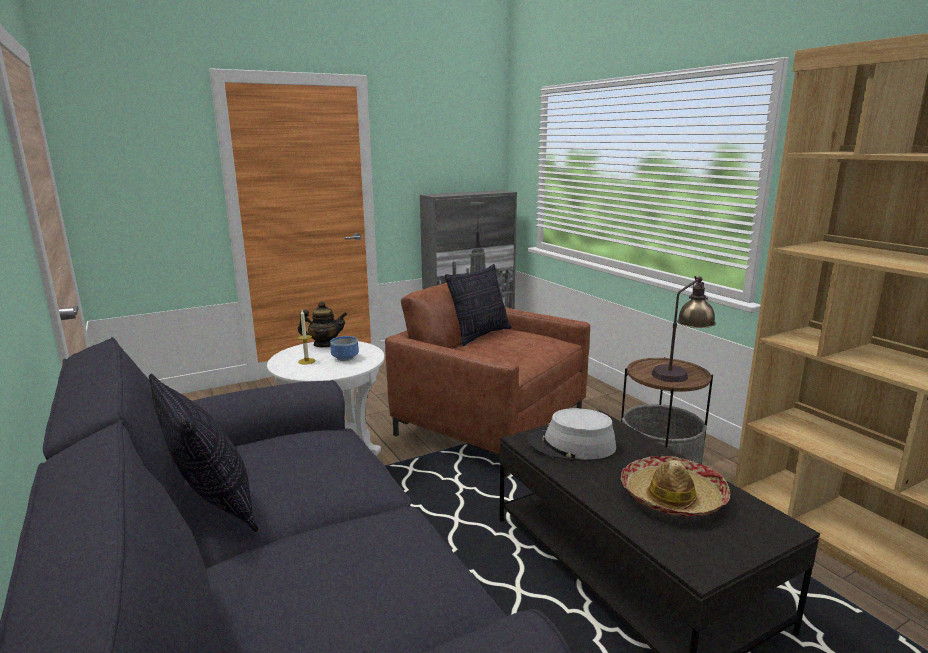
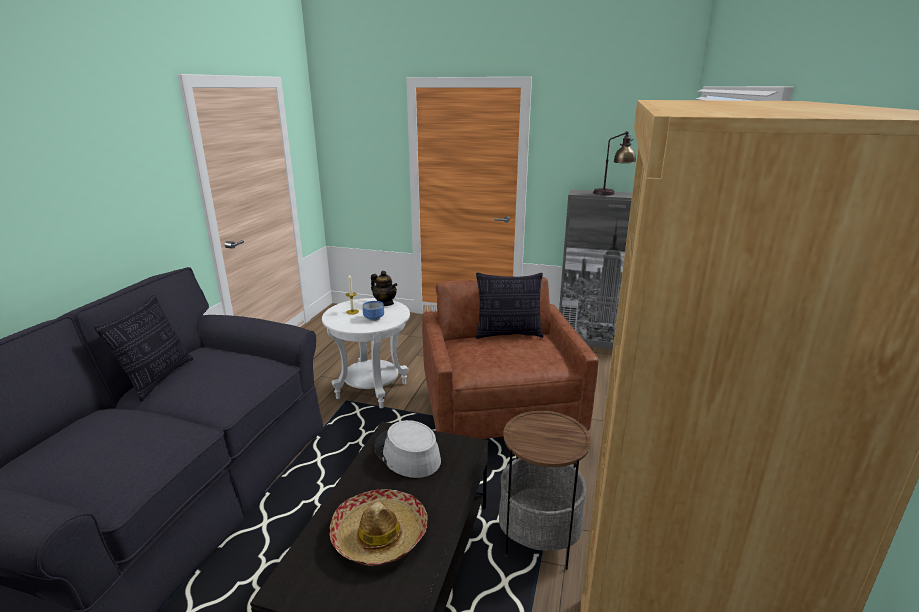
camera: 45 degrees right, 5 degrees up
table lamp [651,276,716,382] -> table lamp moved to [593,131,636,196]

